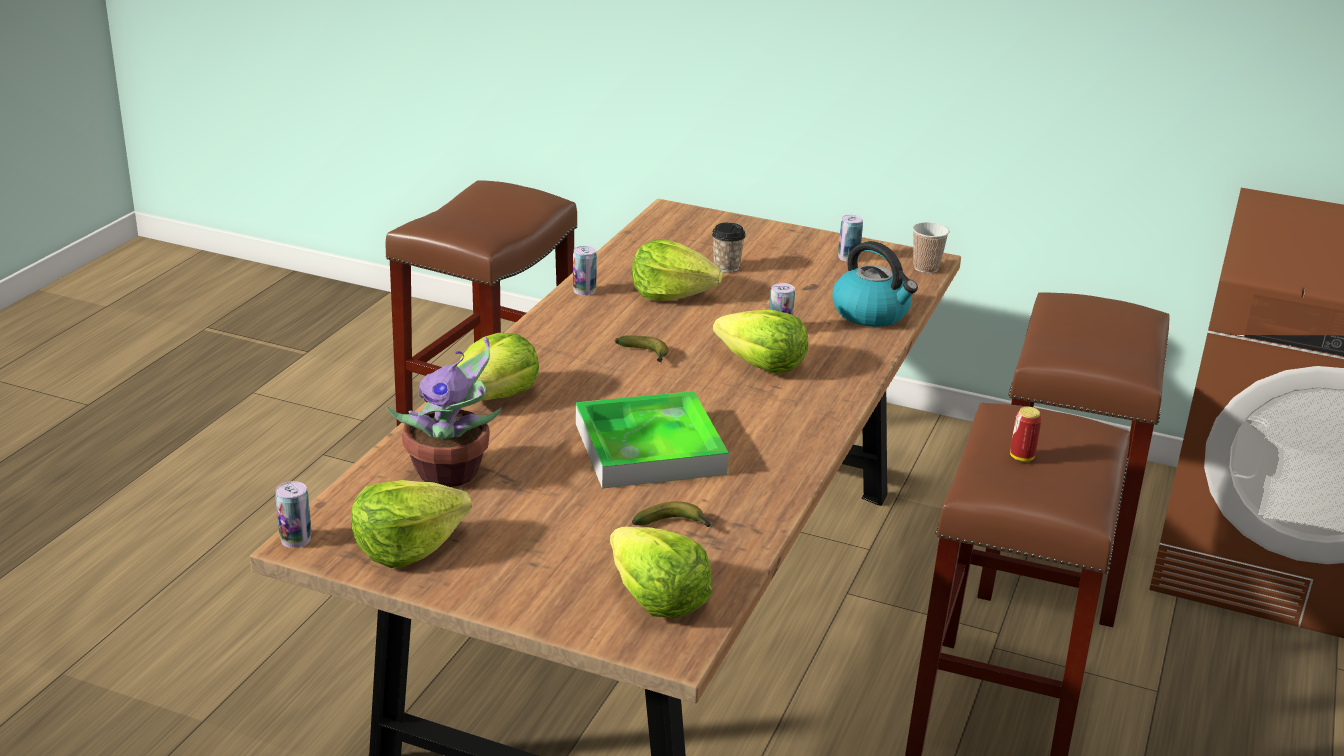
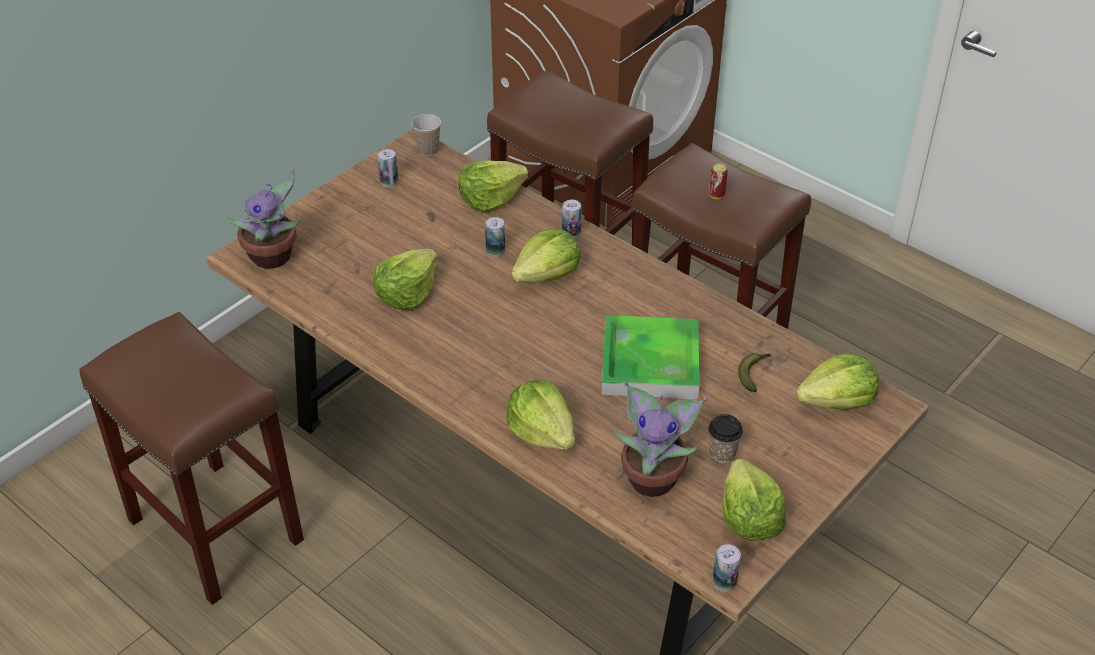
camera: 70 degrees left, 15 degrees up
can [573,246,597,296] -> can moved to [562,200,581,239]
banana [615,335,668,362] -> none
cup [712,223,746,273] -> cup moved to [708,414,743,463]
kettle [832,241,918,327] -> lettuce [459,160,528,213]
none -> potted plant [226,169,302,269]

